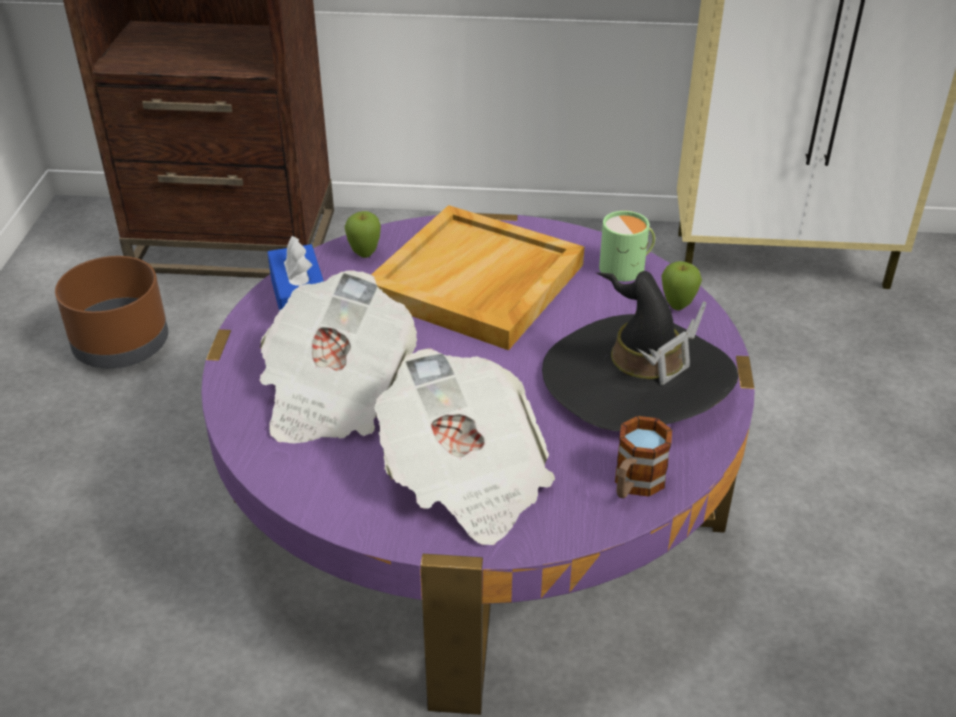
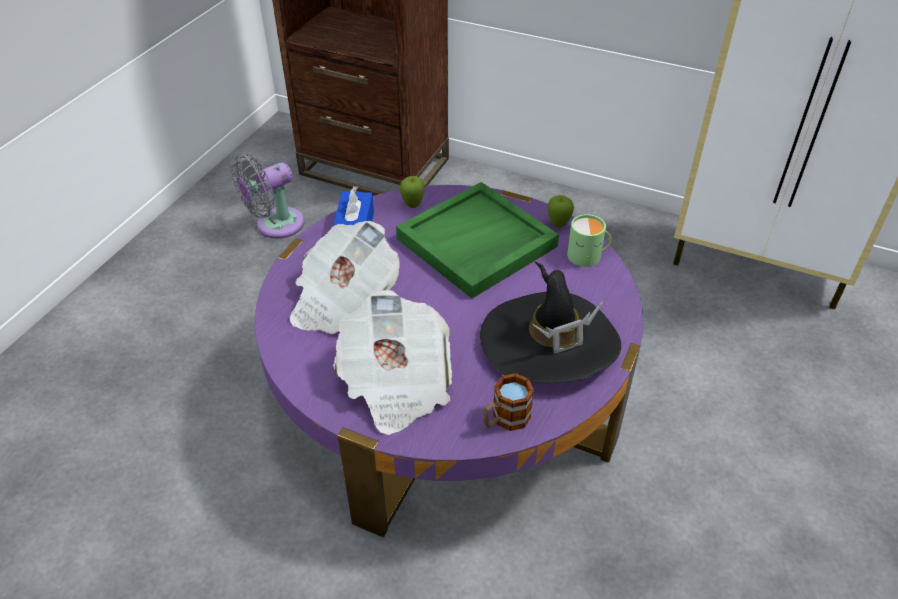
camera: 20 degrees right, 5 degrees up
brown planter [55,256,168,368] -> grey fan [231,154,305,239]
beige tray [371,205,584,350] -> green tray [396,182,559,298]
apple [661,261,702,310] -> apple moved to [548,195,574,228]

